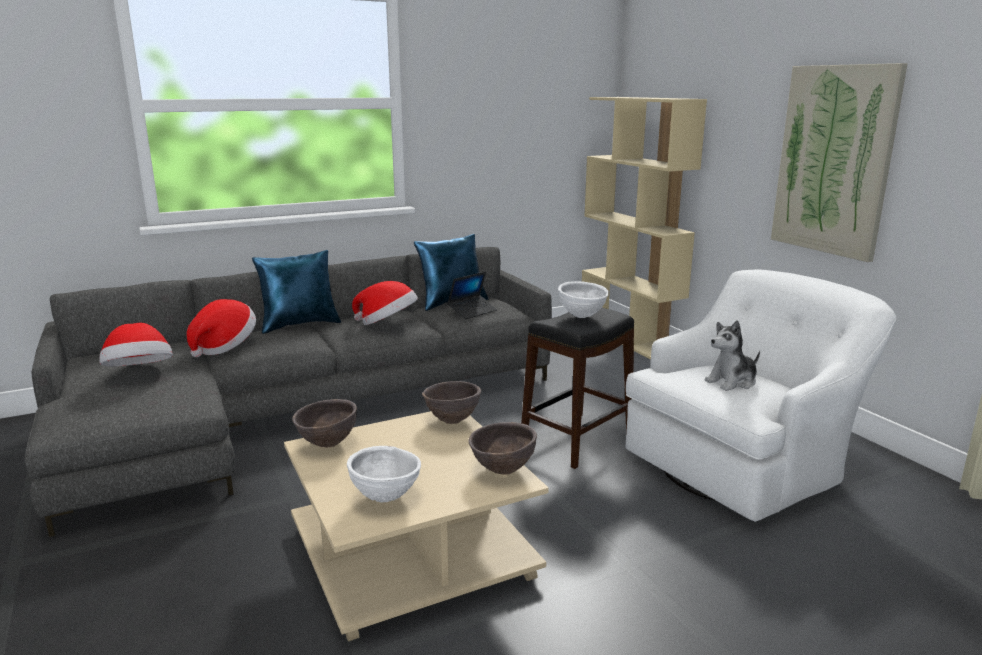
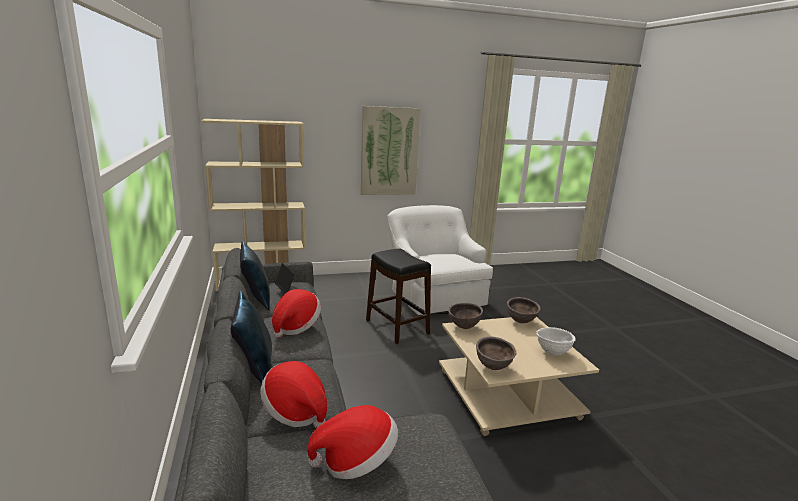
camera: 80 degrees left, 0 degrees up
white bowl [558,281,609,318] -> none
plush toy [705,320,760,391] -> none

